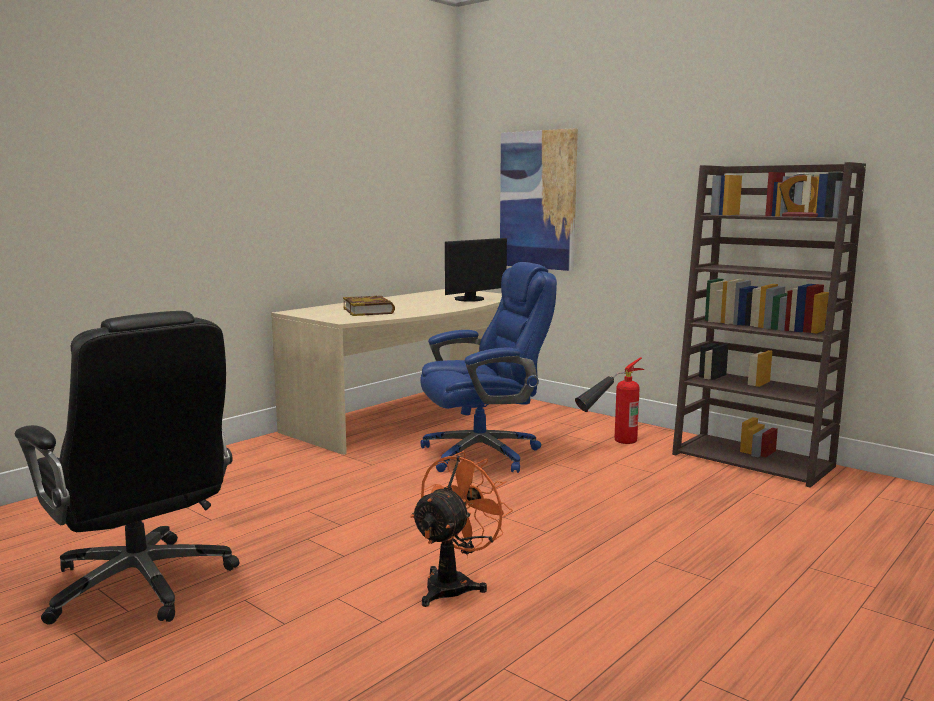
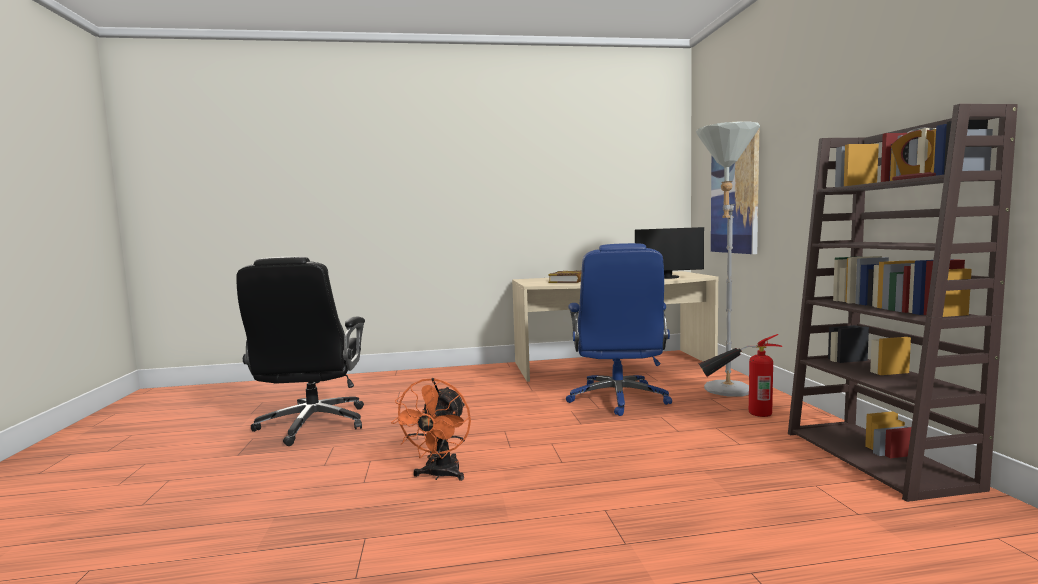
camera: 40 degrees right, 5 degrees down
orange fan [410,451,513,607] -> orange fan turned 120 degrees clockwise [391,378,471,481]
blue office chair [420,262,557,473] -> blue office chair turned 75 degrees clockwise [566,243,672,416]
none -> grey floor lamp [696,121,760,396]

